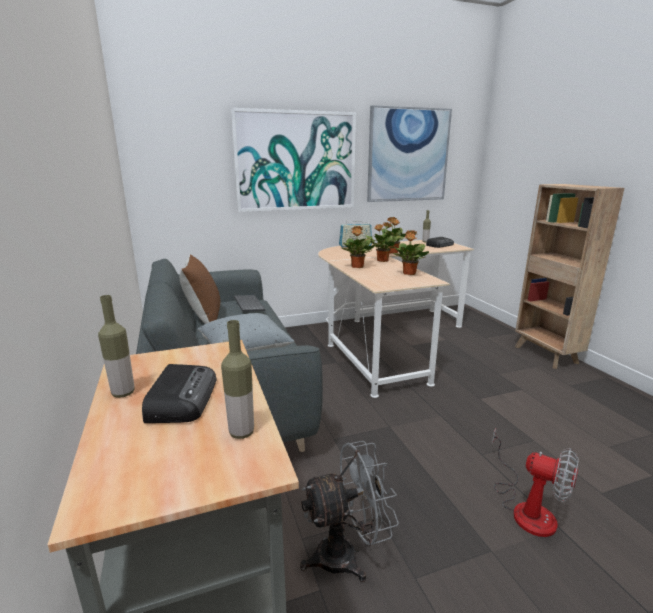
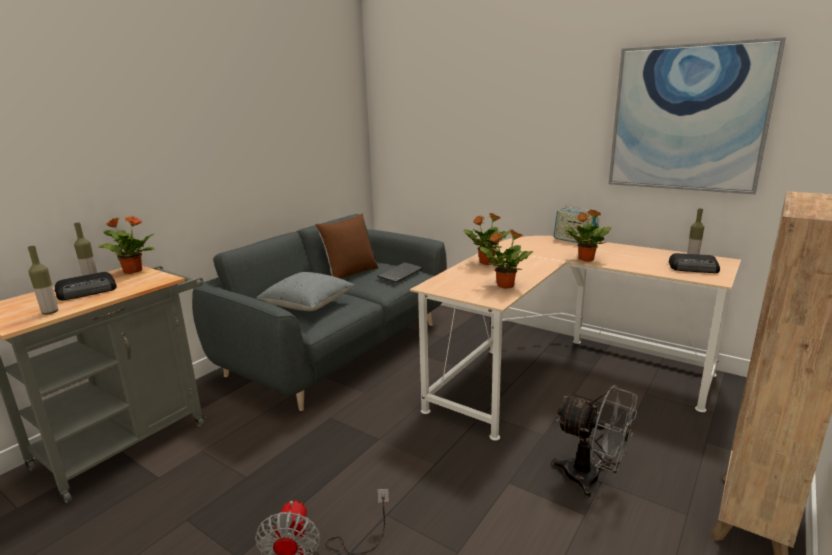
camera: 55 degrees right, 0 degrees up
picture [230,108,356,212] -> none
grey fan [300,441,399,582] -> grey fan moved to [551,385,637,498]
potted plant [366,222,400,262] -> potted plant moved to [100,216,155,274]

